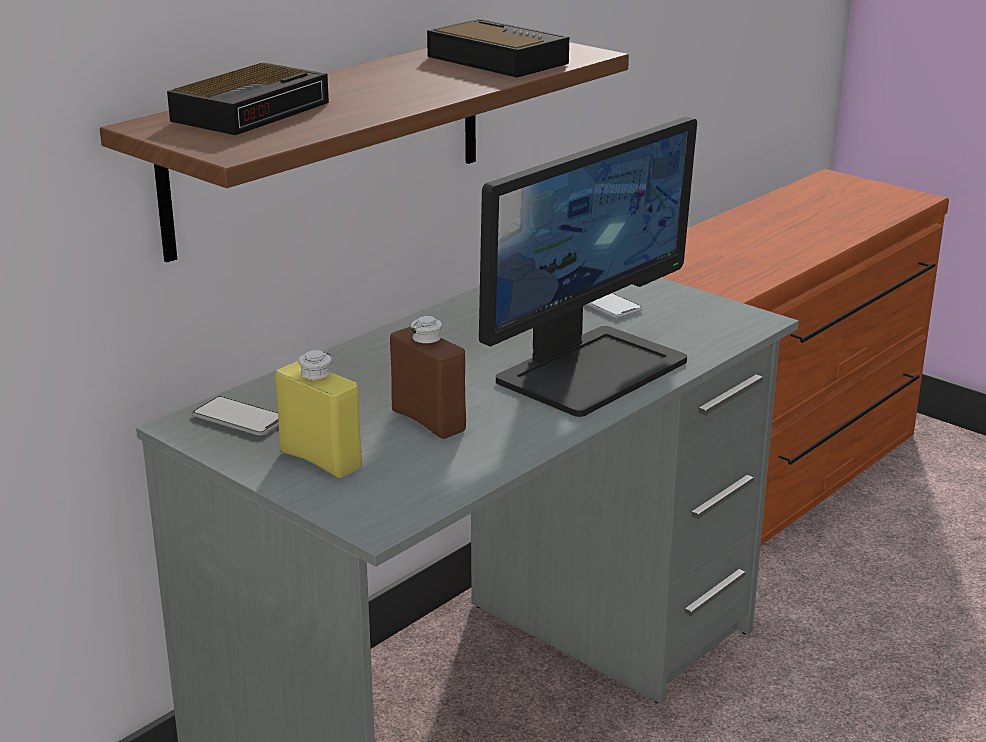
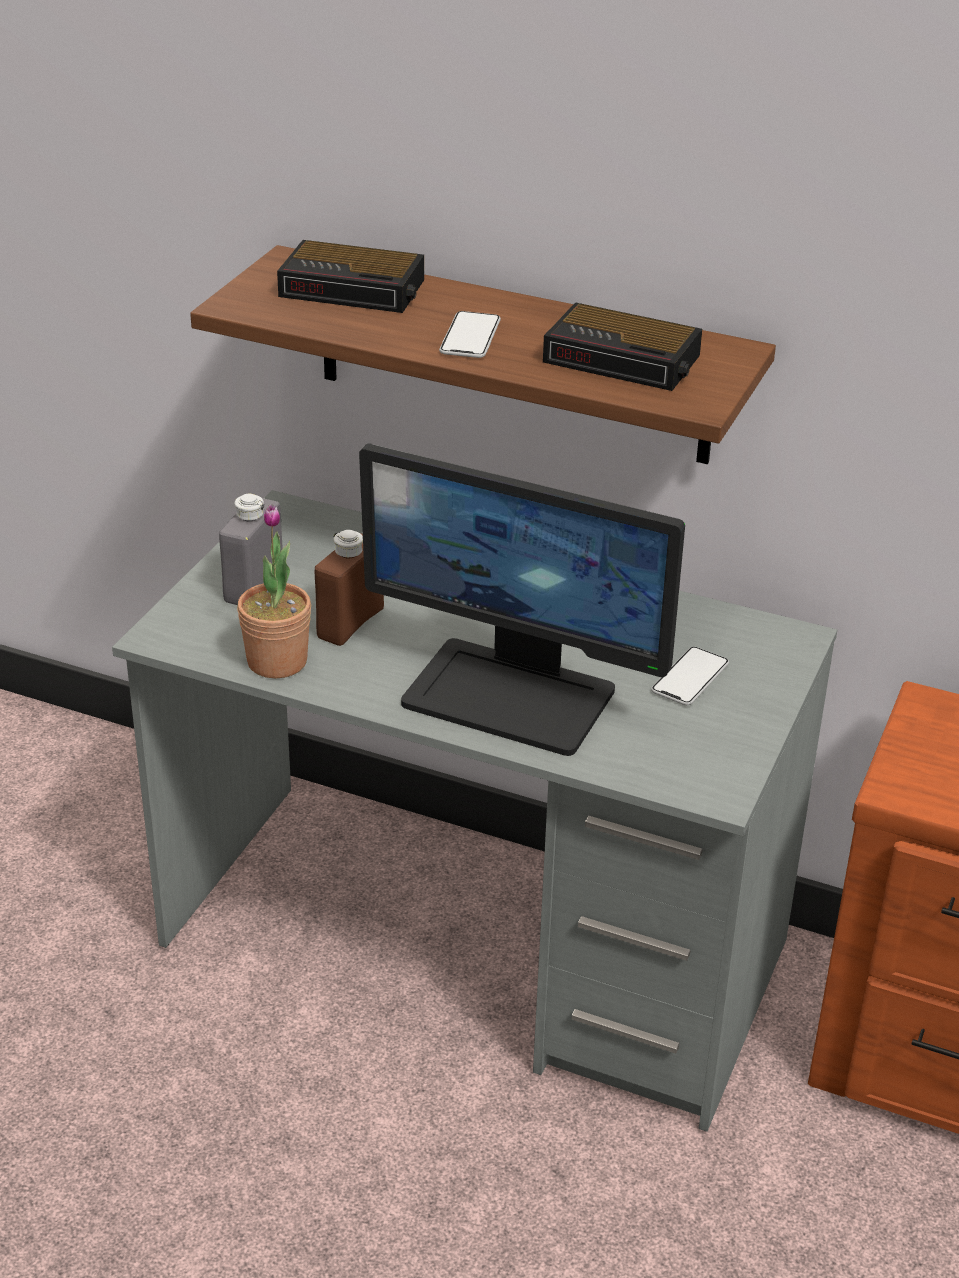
camera: 70 degrees right, 10 degrees up
phone [192,396,279,436] -> phone moved to [439,311,501,358]
yellow bottle [275,350,362,478] -> grey bottle [219,494,283,605]
alarm clock [427,19,569,78] -> alarm clock turned 90 degrees clockwise [543,302,702,391]
none -> potted plant [237,504,311,678]

